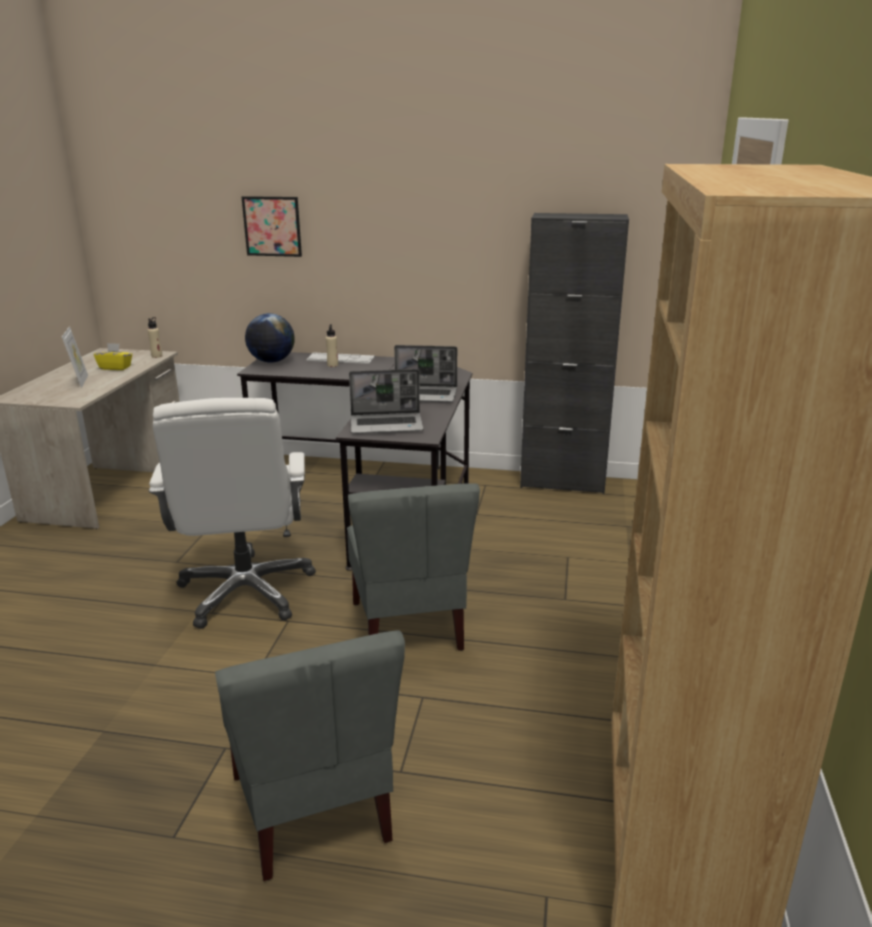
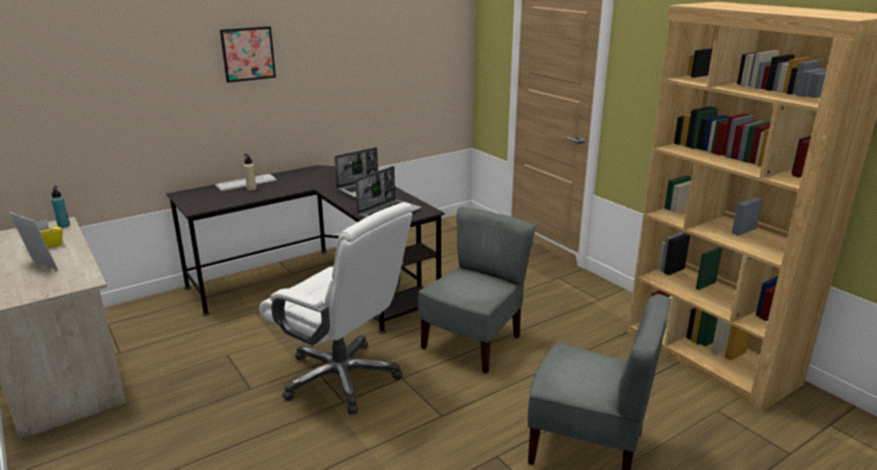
camera: 45 degrees left, 0 degrees up
beige bottle [147,317,162,358] -> turquoise bottle [51,186,70,228]
picture [242,196,302,257] -> picture moved to [220,26,276,83]
globe [245,313,295,363] -> none
grey chair [347,483,480,651] -> grey chair turned 90 degrees counterclockwise [418,207,536,373]
black cabinet [520,213,629,494] -> none

